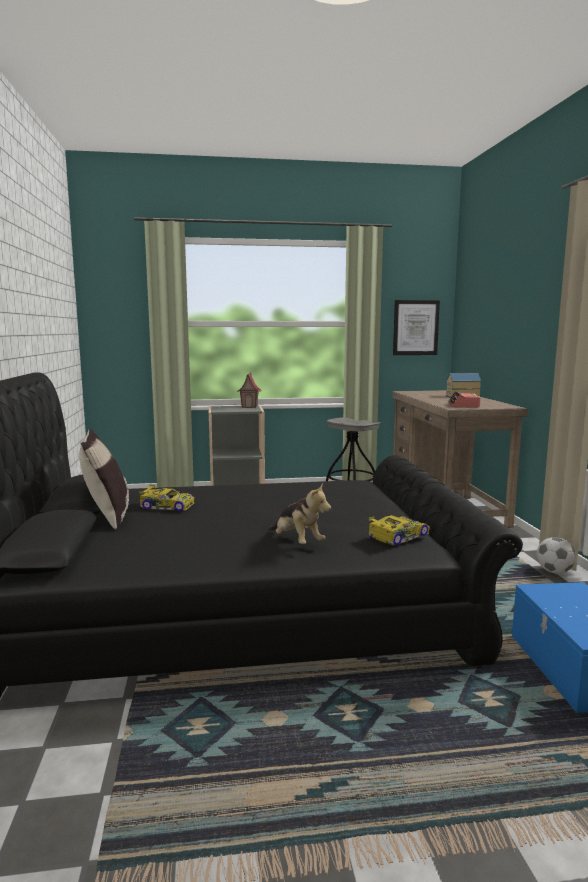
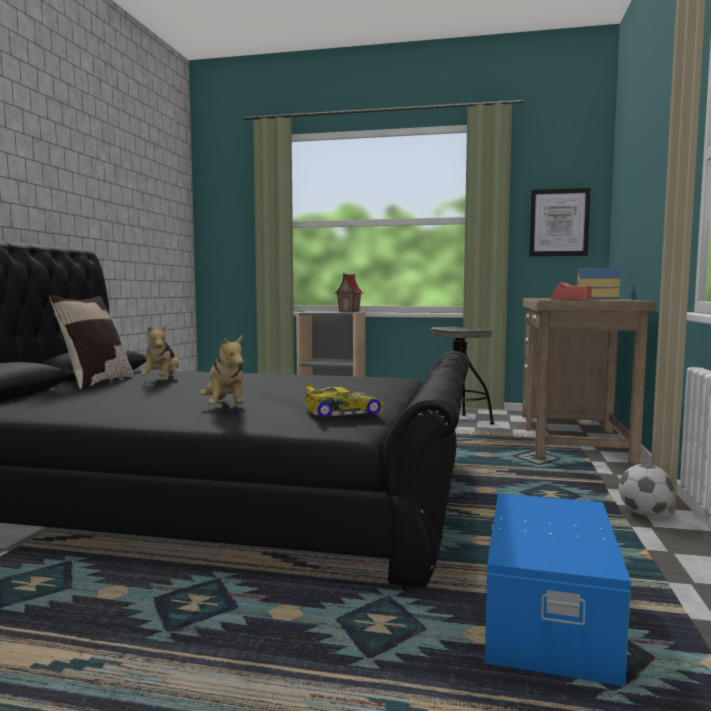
camera: 20 degrees right, 5 degrees down
toy car [139,485,194,511] -> plush toy [141,325,179,376]

